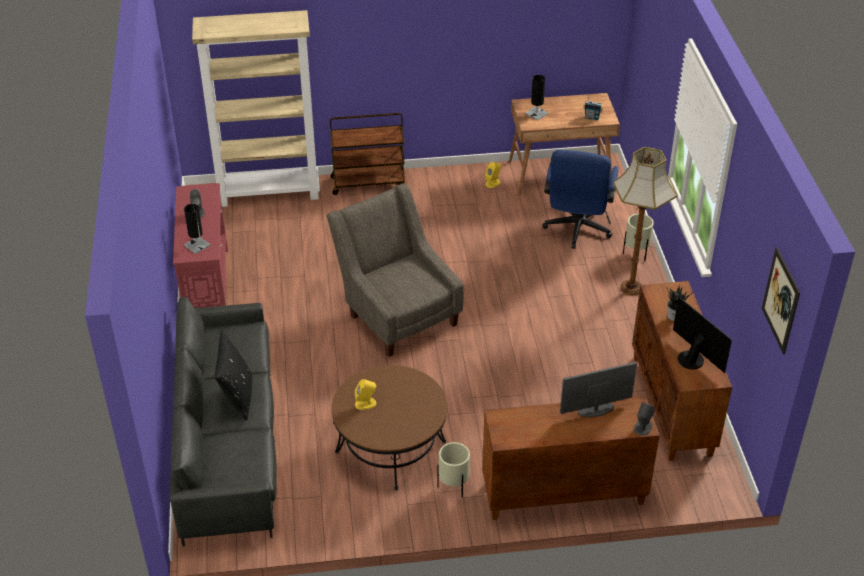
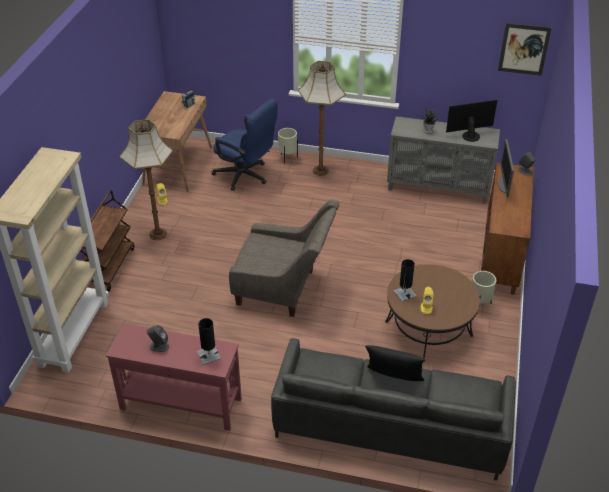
camera: 70 degrees left, 0 degrees up
grey armchair [327,183,464,357] -> grey armchair turned 150 degrees counterclockwise [229,199,340,317]
black table lamp [525,75,548,120] -> black table lamp moved to [394,259,416,302]
brown cabinet [632,281,732,461] -> grey cabinet [387,116,500,204]
none -> floor lamp [119,119,173,240]

